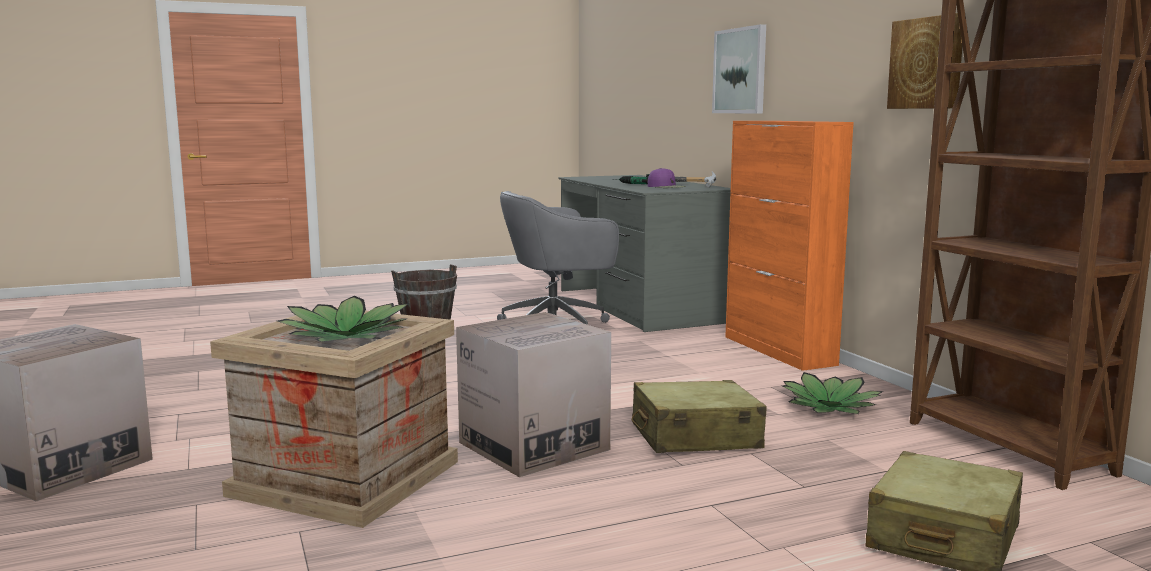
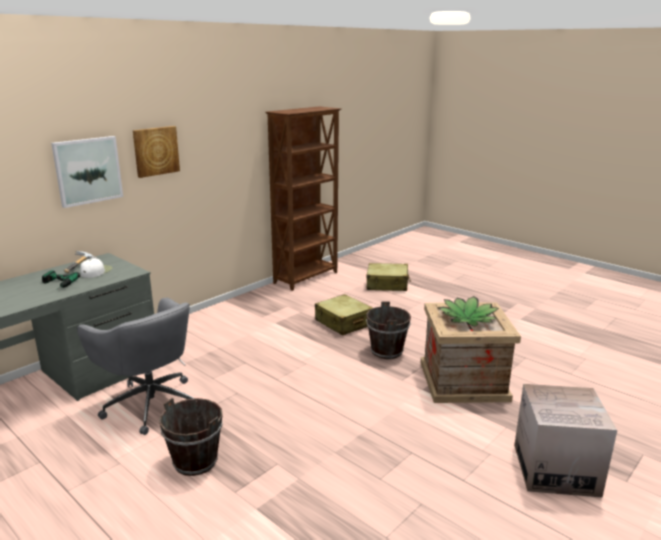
camera: 115 degrees left, 10 degrees up
cardboard box [456,312,611,477] -> brown bucket [366,301,411,359]
purple cap [648,168,686,188] -> white cap [80,258,113,278]
orange cabinet [725,121,854,371] -> none
potted plant [783,372,883,414] -> none
picture [887,13,962,109] -> picture moved to [133,126,180,178]

